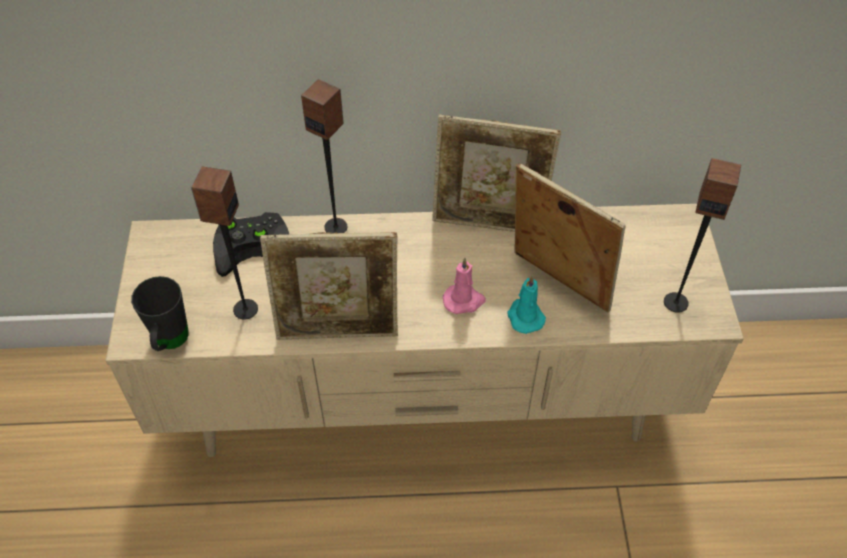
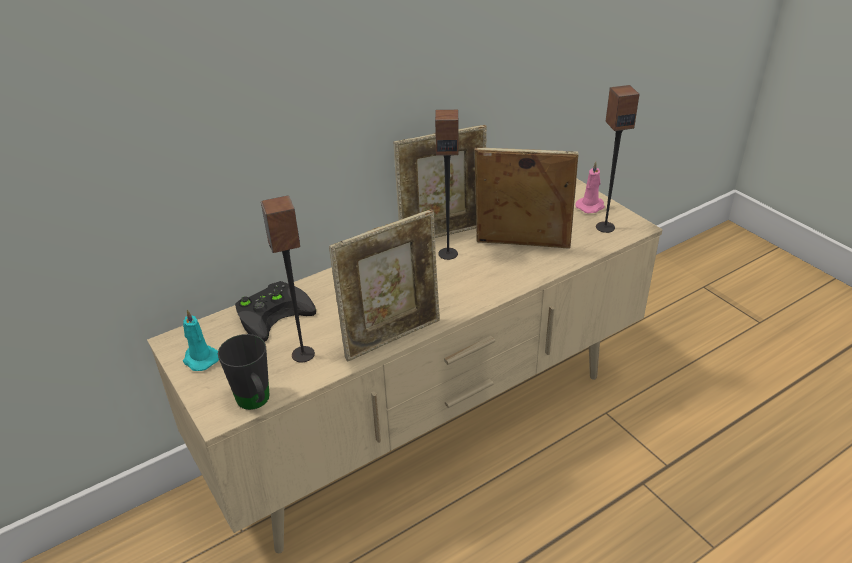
camera: 30 degrees left, 15 degrees down
speaker [301,79,347,233] -> speaker moved to [435,109,458,260]
pink candle [443,258,486,314] -> pink candle moved to [575,161,605,213]
turquoise candle [507,275,546,334] -> turquoise candle moved to [183,309,219,371]

